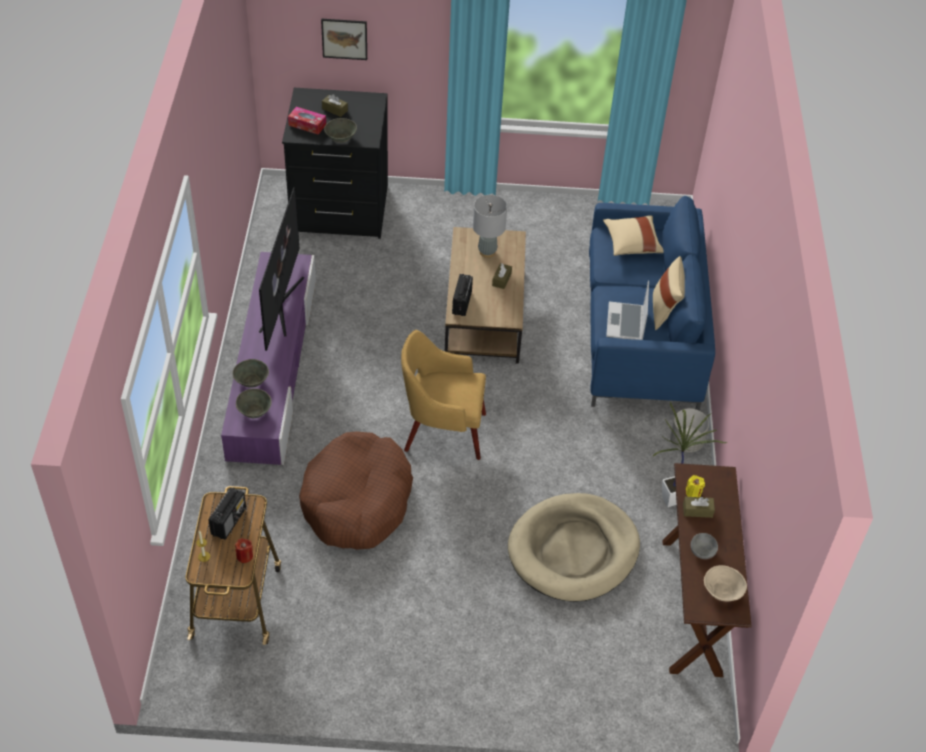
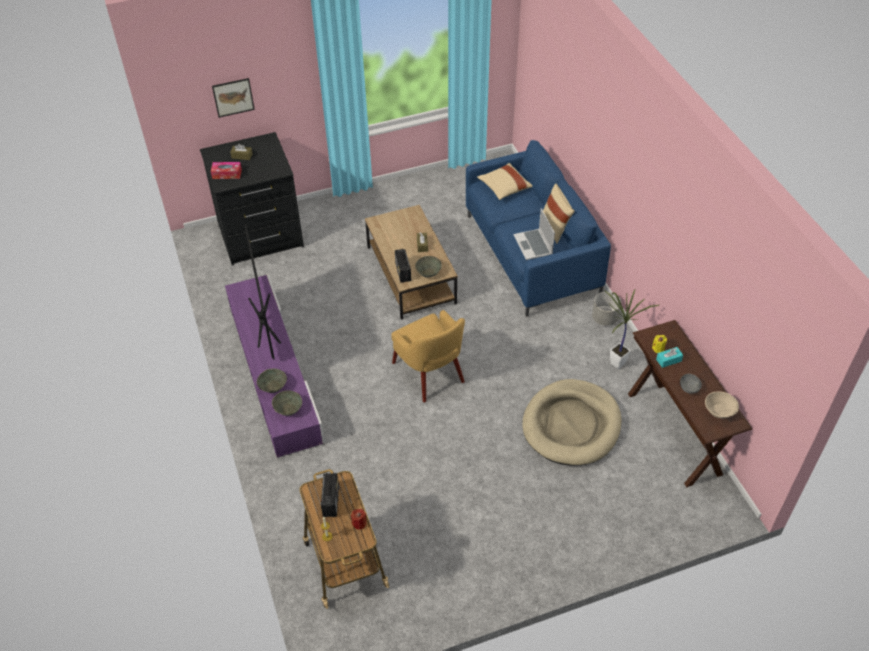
camera: 20 degrees left, 0 degrees up
brown dog bed [299,431,413,550] -> none
grey bowl [324,118,357,143] -> grey bowl moved to [415,256,442,278]
yellow armchair [401,330,486,460] -> yellow armchair turned 105 degrees counterclockwise [391,310,465,402]
grey table lamp [473,195,507,258] -> none
brown tissue box [683,497,715,518] -> turquoise tissue box [656,347,683,368]

